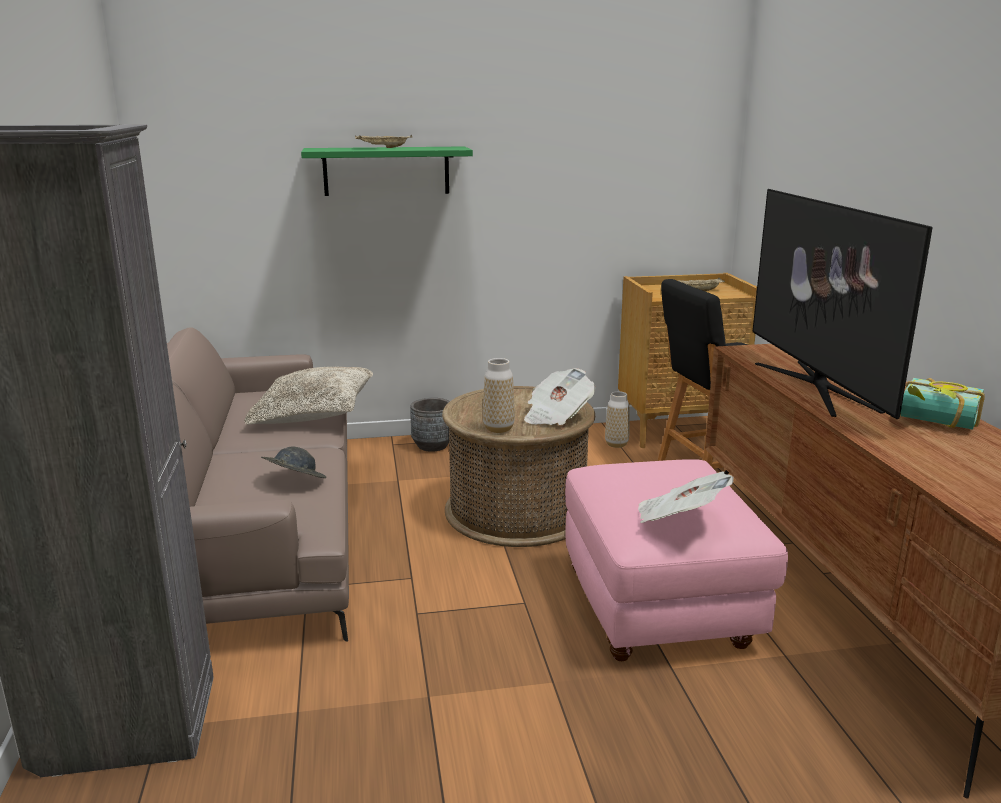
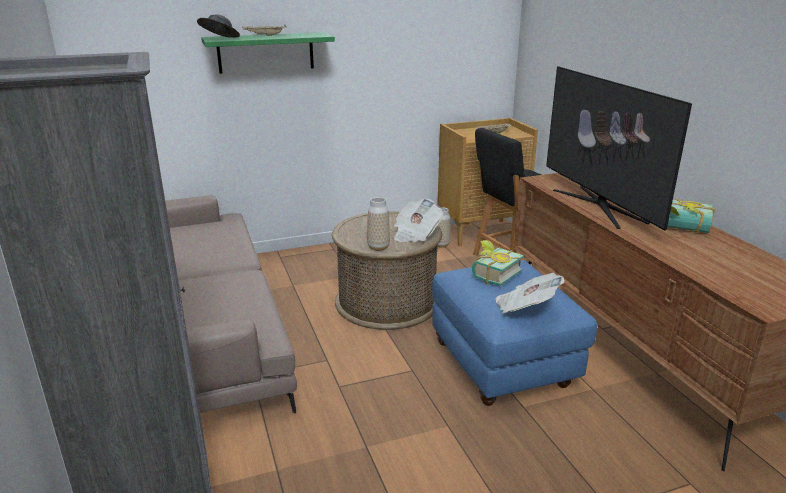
camera: 10 degrees left, 5 degrees up
beige pillow [244,366,373,425] -> none
grey hat [261,446,326,478] -> grey hat moved to [197,14,240,38]
grey planter [410,398,450,452] -> none
pink ottoman [565,459,788,661] -> blue ottoman [432,260,597,406]
none -> book [472,240,524,286]

